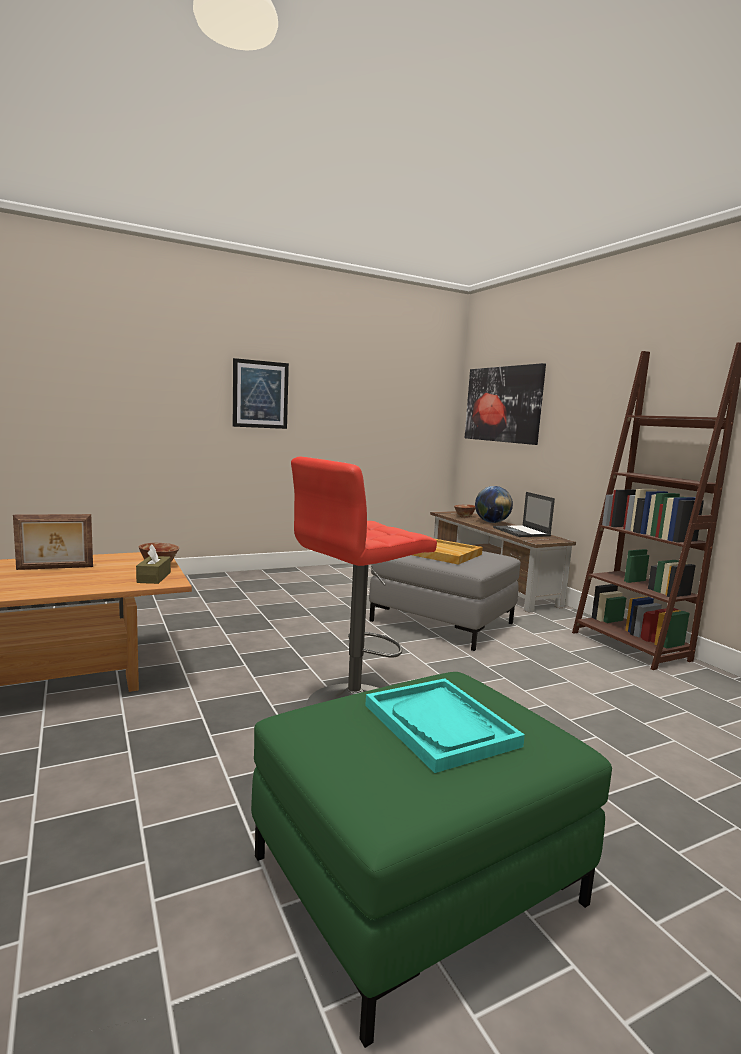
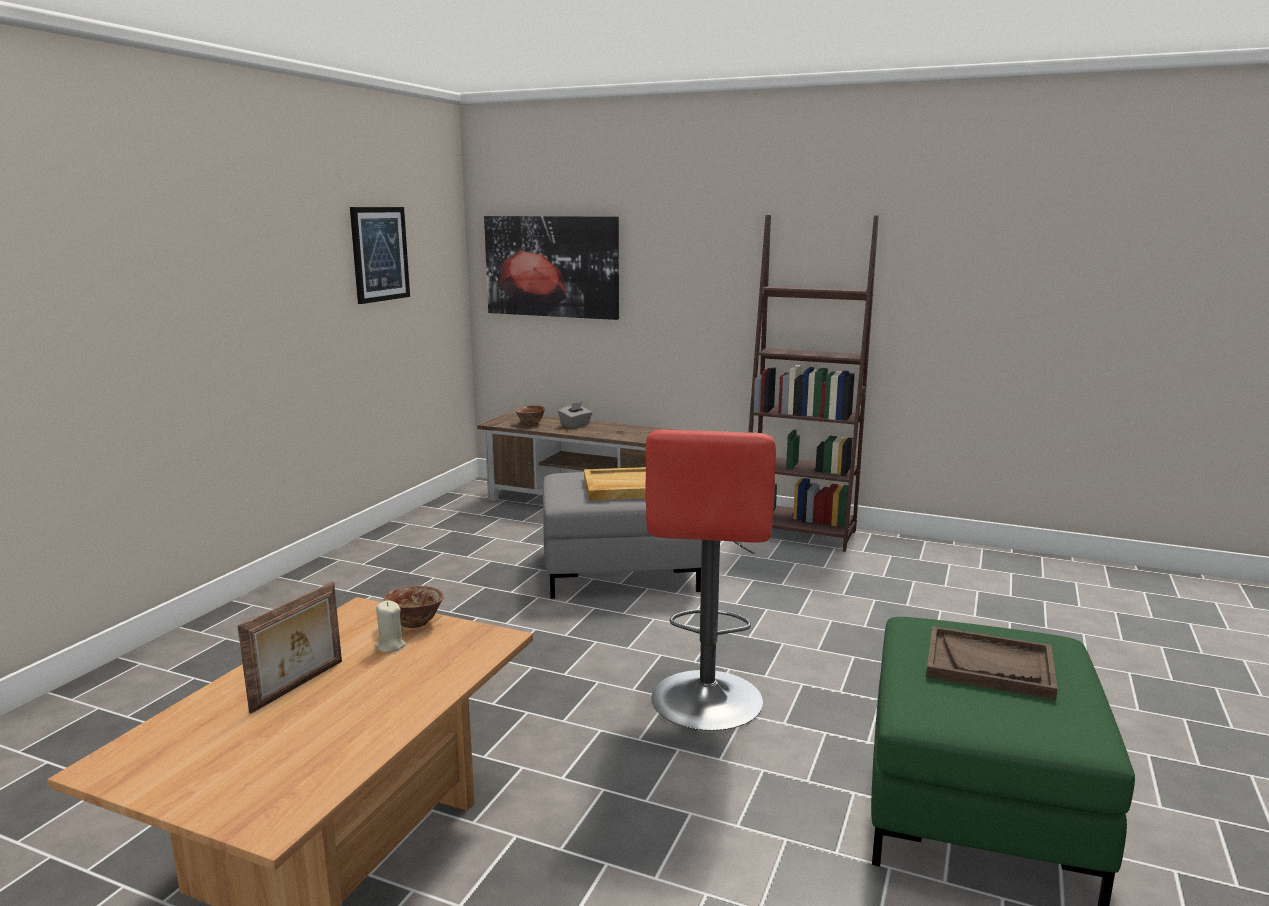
camera: 40 degrees left, 5 degrees up
brown tissue box [136,545,171,584] -> none
picture [233,358,289,429] -> picture moved to [350,207,410,304]
turquoise tray [365,678,525,773] -> brown tray [926,626,1058,700]
globe [475,486,513,523] -> grey tissue box [558,401,592,428]
laptop [493,492,555,537] -> none
none -> beige candle [374,600,406,653]

